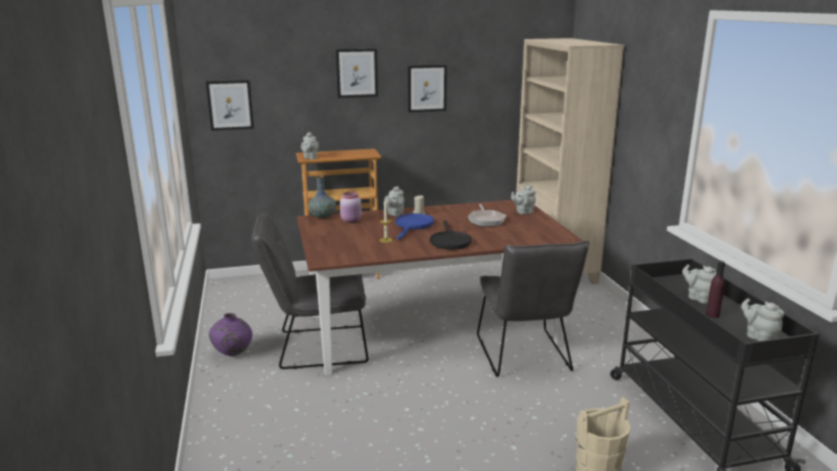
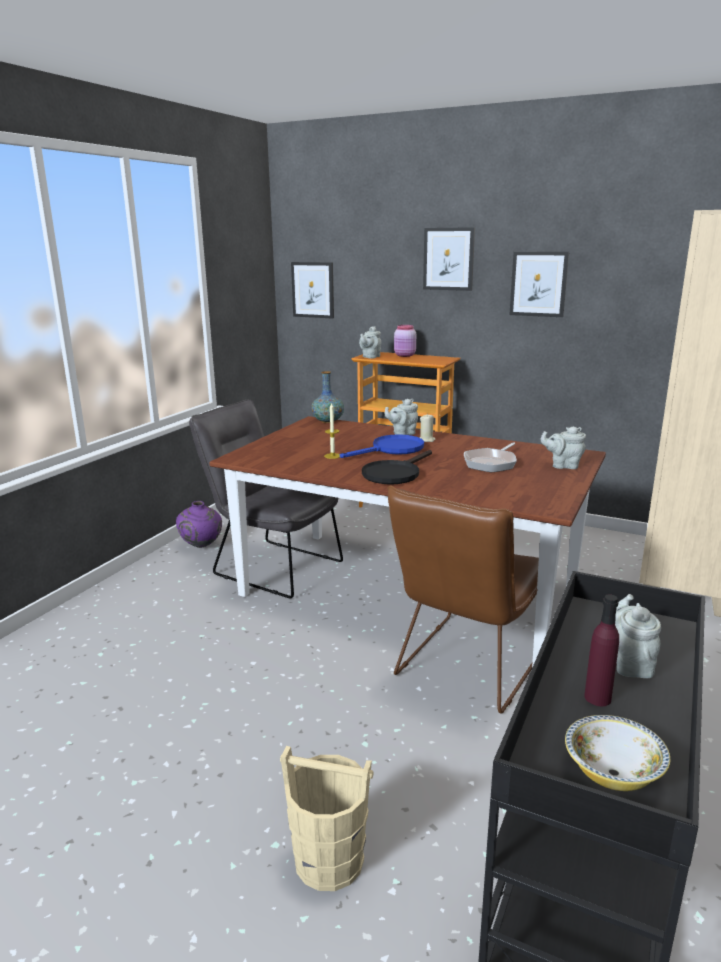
camera: 40 degrees right, 0 degrees up
pink jar [340,192,362,223] -> pink jar moved to [394,325,416,357]
grey chair [477,240,589,377] -> brown chair [388,485,539,714]
grey teapot [741,298,784,341] -> bowl [565,715,670,791]

